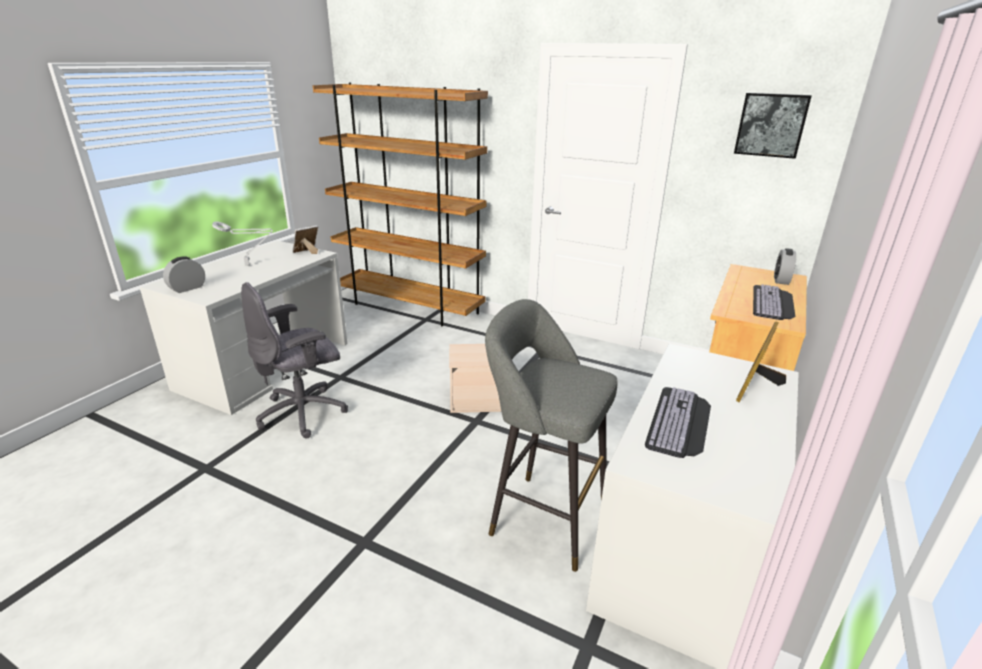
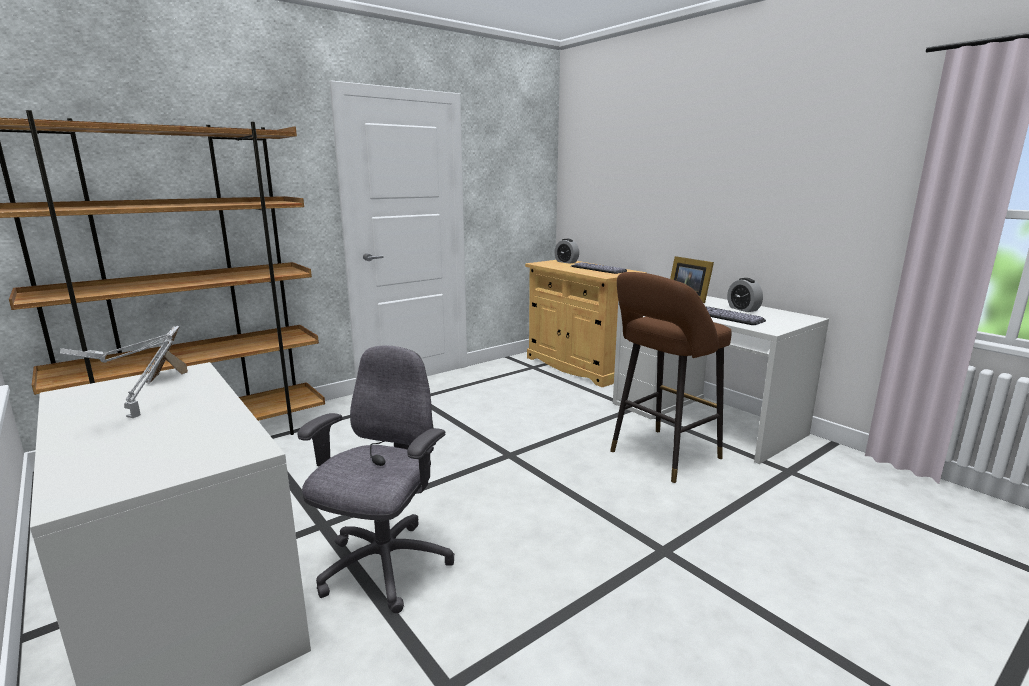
camera: 65 degrees left, 10 degrees down
alarm clock [163,256,205,293] -> alarm clock moved to [727,278,763,312]
grey office chair [241,282,348,439] -> grey office chair turned 150 degrees counterclockwise [297,346,454,613]
beige storage box [449,344,501,413] -> none
grey stool [485,299,618,572] -> brown stool [610,272,732,483]
picture [734,93,812,159] -> none

